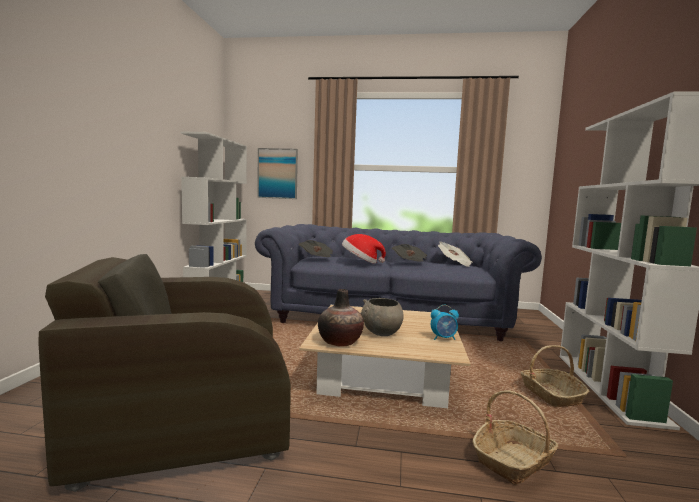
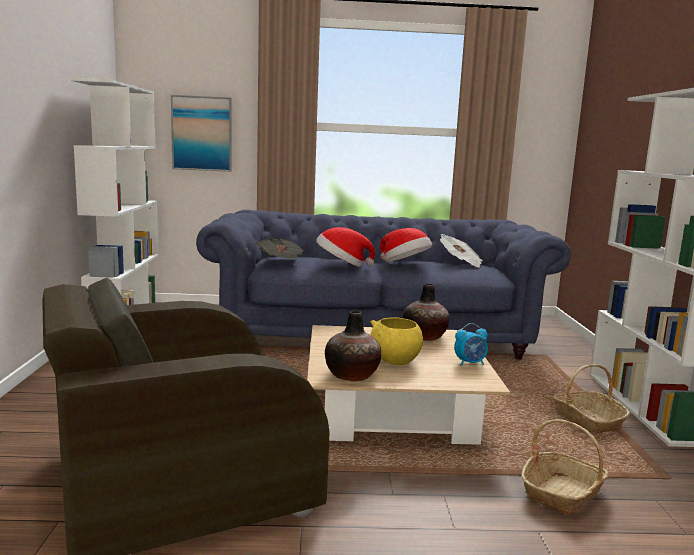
camera: 10 degrees left, 5 degrees up
grey bowl [360,298,404,336] -> yellow bowl [371,317,423,365]
newspaper [392,244,427,262] -> hat [380,228,432,262]
none -> vase [402,284,449,341]

